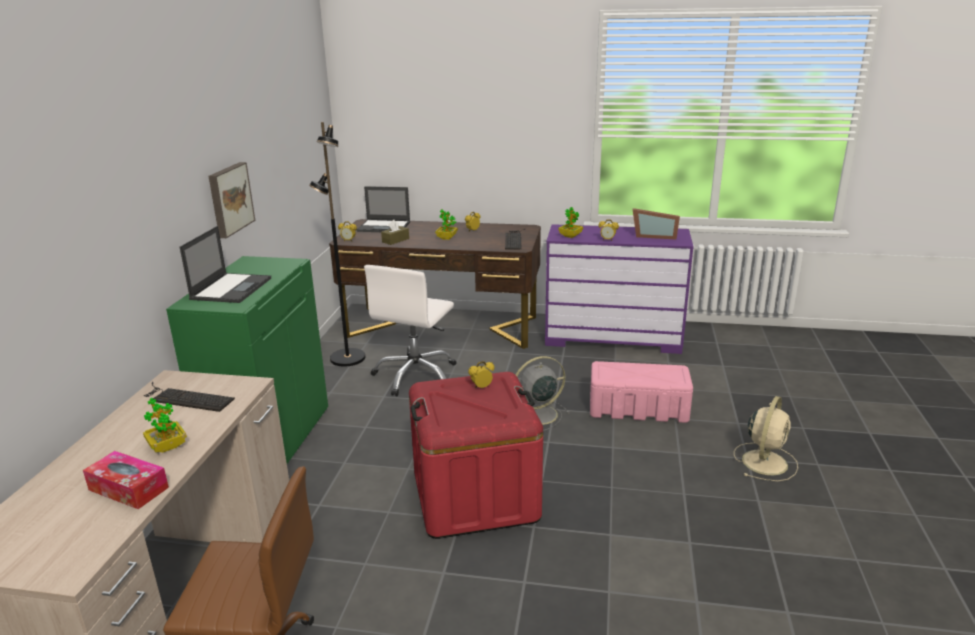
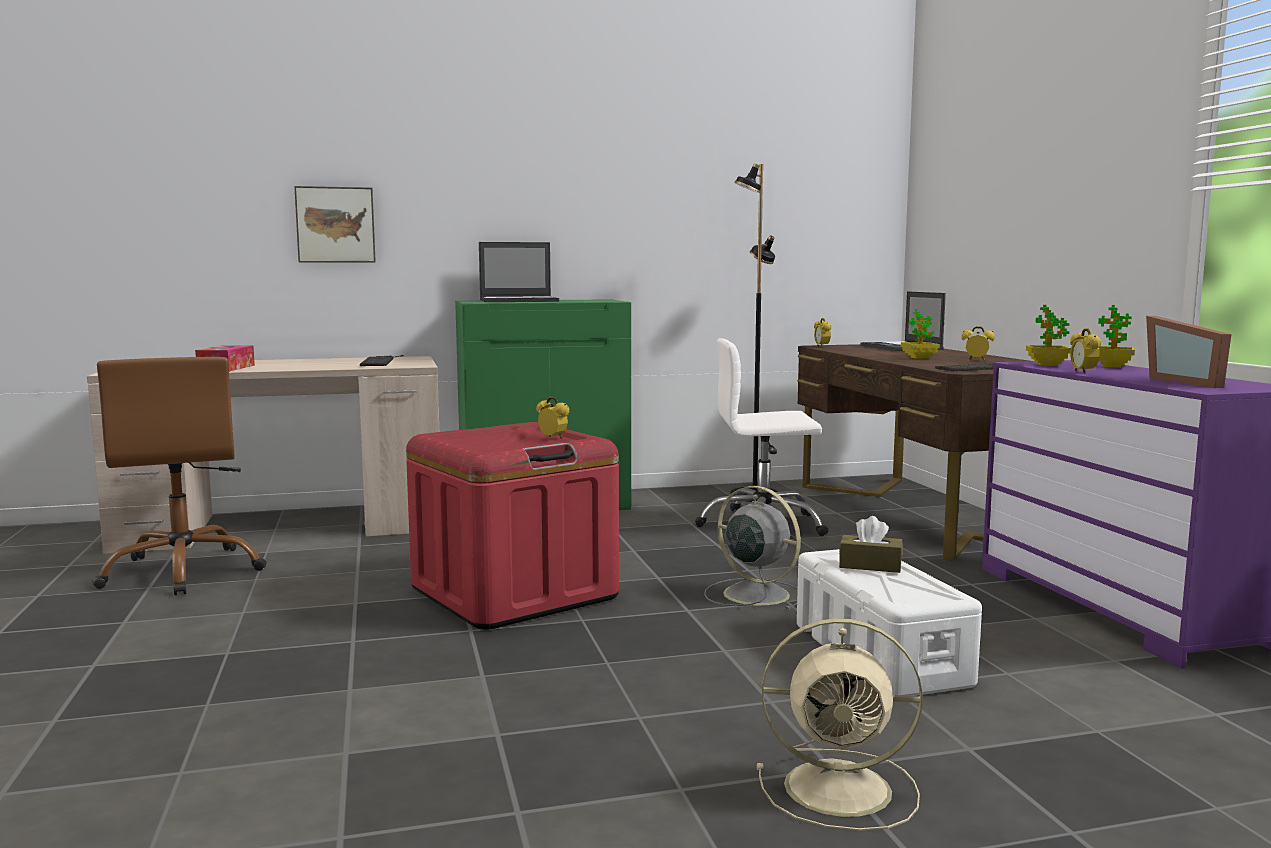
camera: 65 degrees right, 15 degrees down
potted plant [143,398,187,453] -> potted plant moved to [1098,305,1135,368]
picture [209,162,255,238] -> picture moved to [294,186,376,263]
brown tissue box [381,220,409,245] -> brown tissue box moved to [839,516,903,573]
pink storage box [590,361,693,423] -> white storage box [797,549,982,696]

